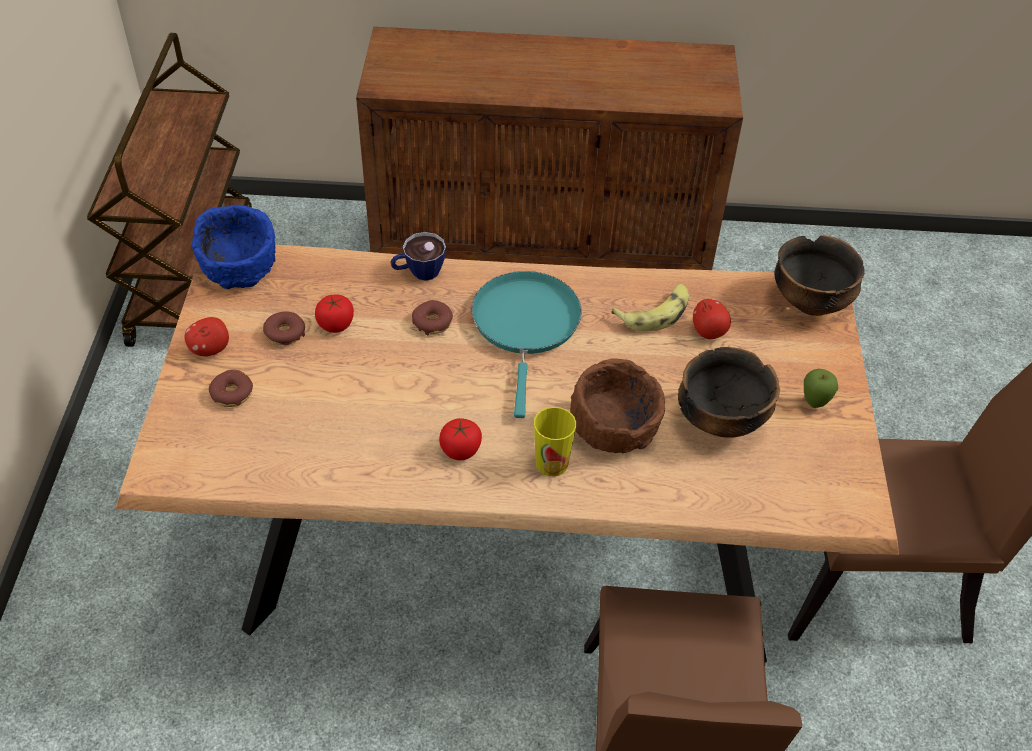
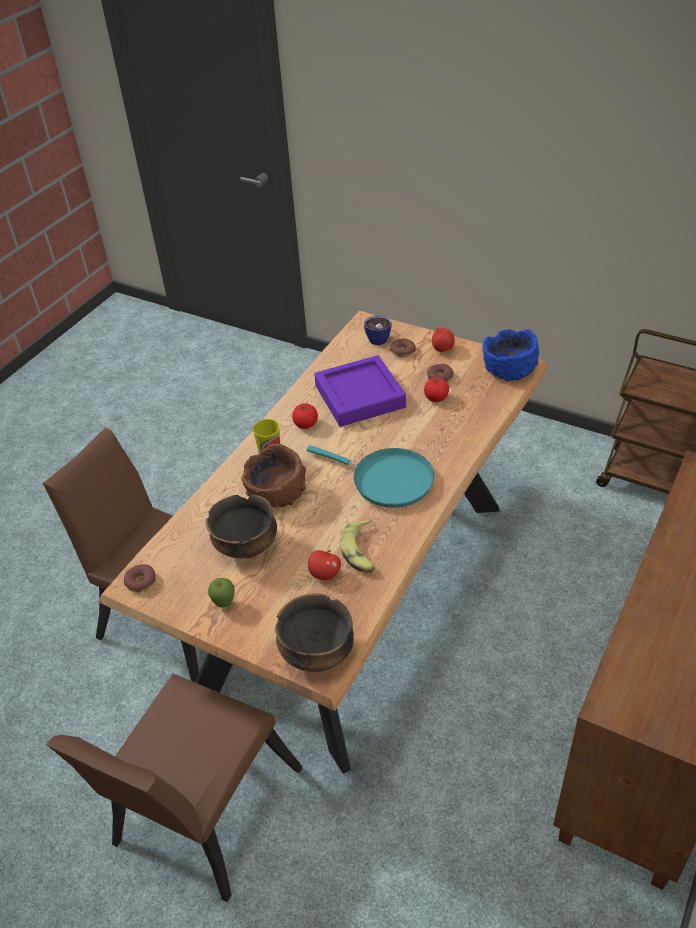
camera: 120 degrees right, 5 degrees down
cup [390,232,446,281] -> cup moved to [364,315,392,345]
donut [412,300,453,335] -> donut moved to [124,564,156,593]
none -> purple tray [314,355,406,427]

